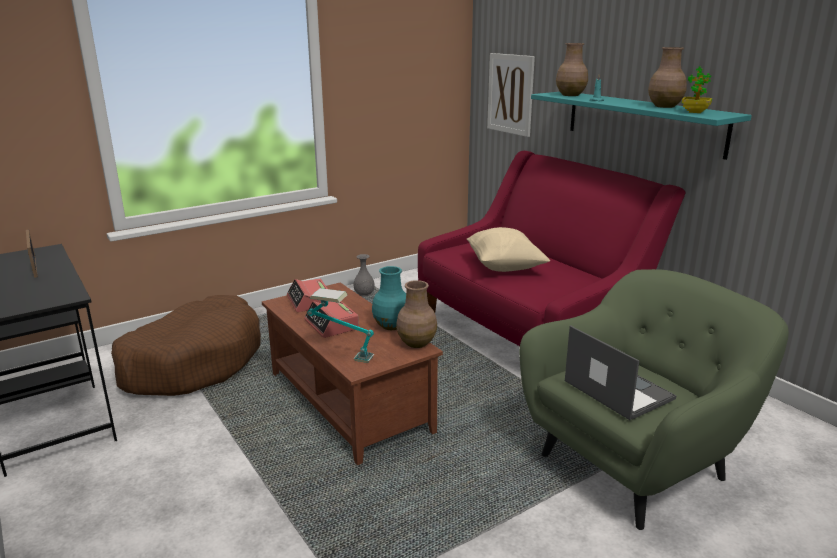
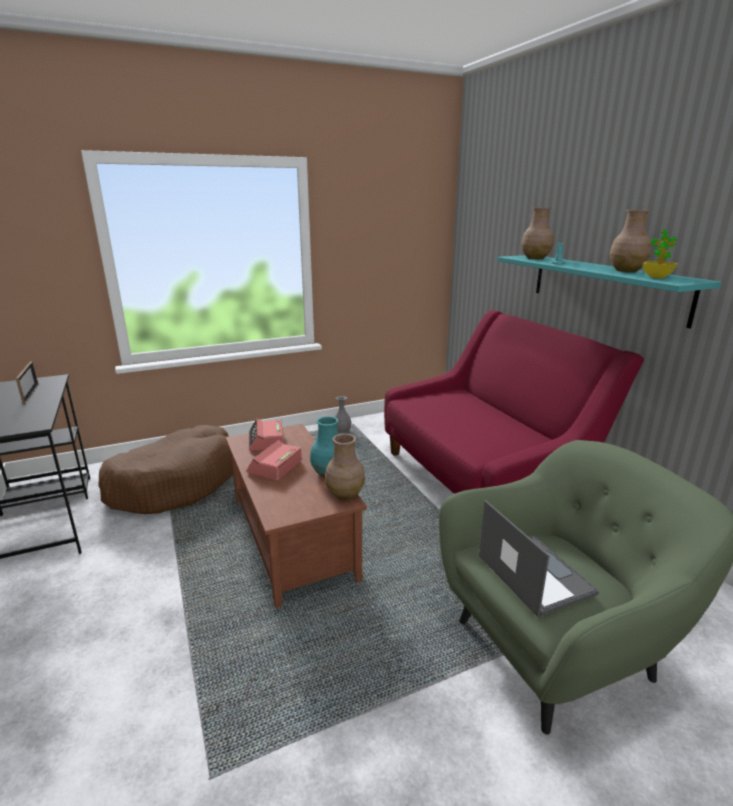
camera: 10 degrees right, 0 degrees up
alarm clock [304,301,359,338] -> alarm clock turned 45 degrees clockwise [247,440,302,480]
table lamp [307,288,374,363] -> none
beige pillow [467,227,550,272] -> none
picture [487,53,535,137] -> none

